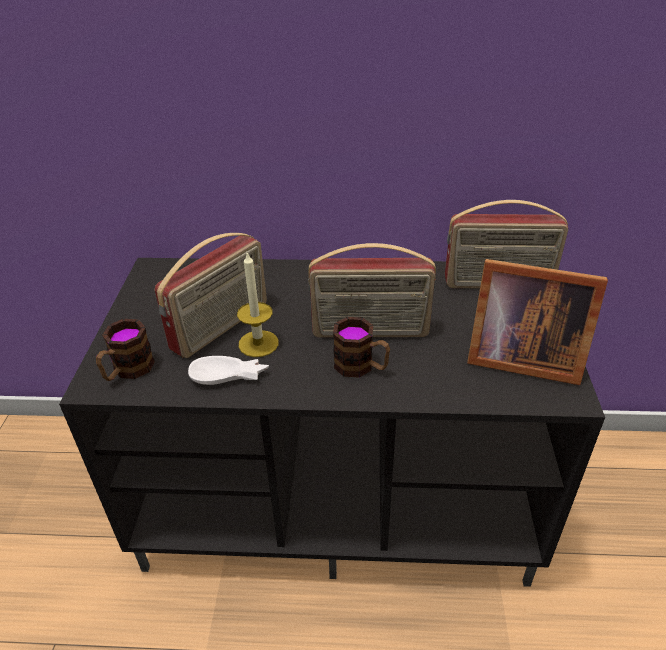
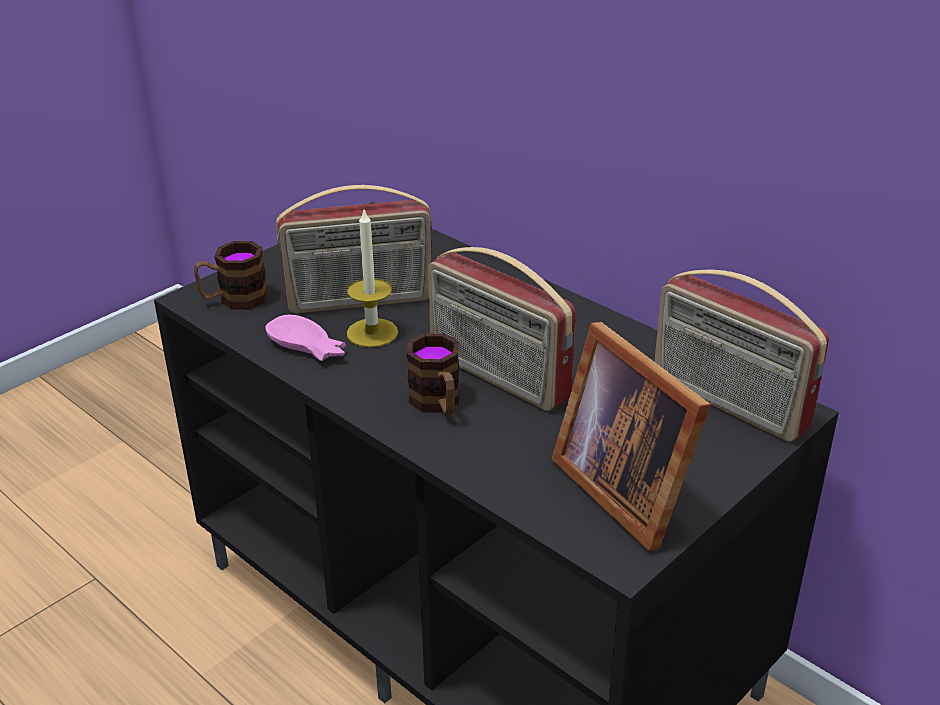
camera: 40 degrees right, 5 degrees down
white bowl [188,356,269,385] -> pink bowl [265,315,346,361]

